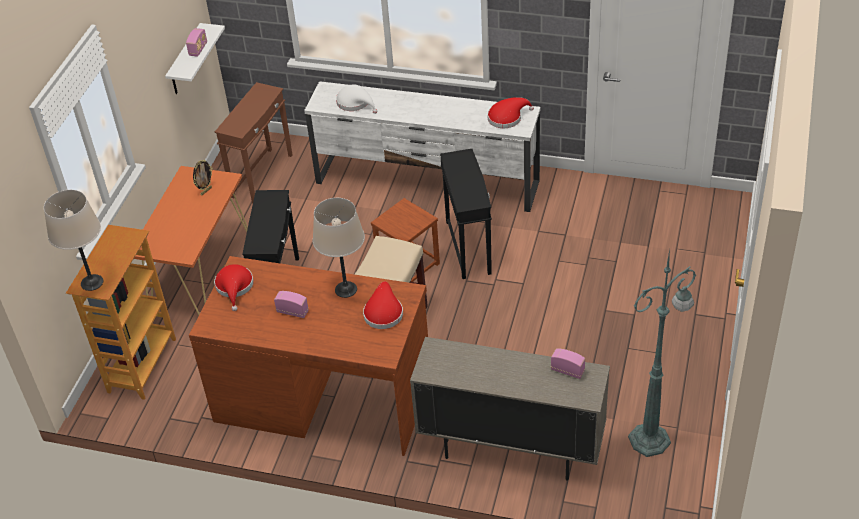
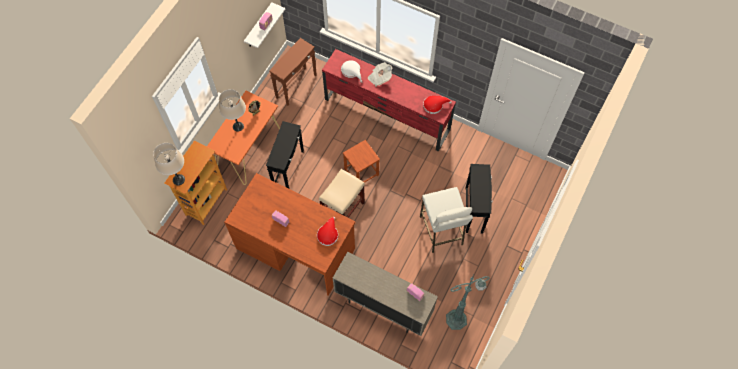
camera: 10 degrees right, 20 degrees up
red hat [214,264,254,311] -> none
white tv stand [304,81,540,212] -> red tv stand [322,49,456,152]
beige table lamp [313,198,365,298] -> beige table lamp moved to [219,89,246,132]
black side table [440,149,492,279] -> black side table moved to [465,164,492,234]
none -> newspaper [368,62,393,86]
none -> white stool [420,187,473,253]

